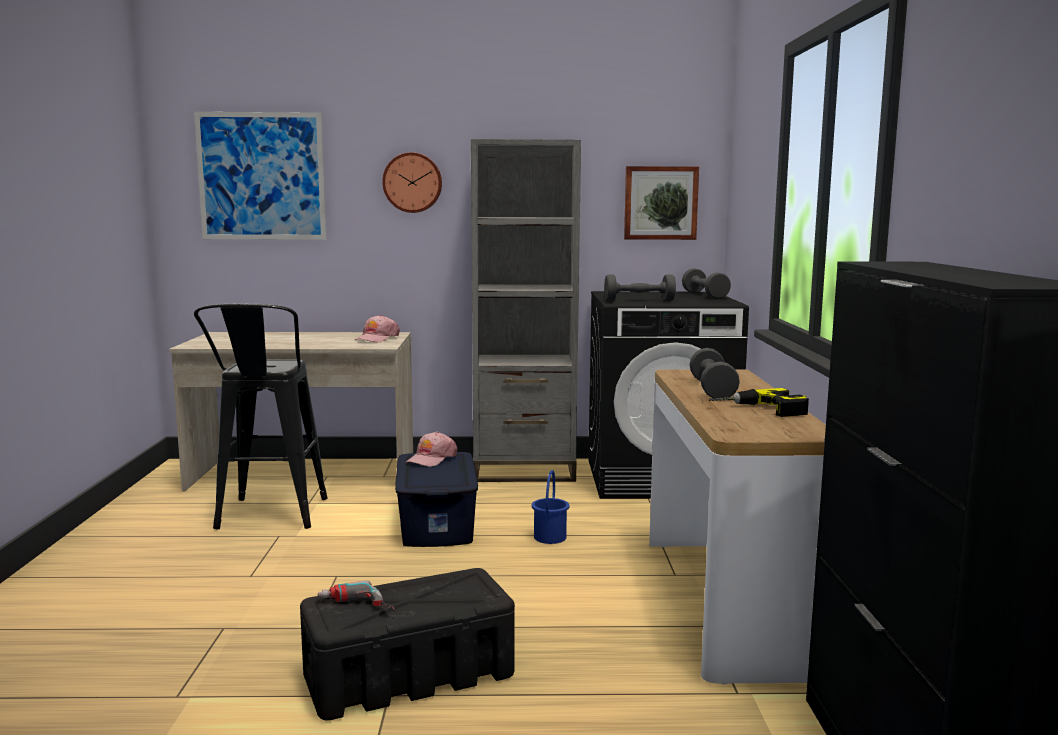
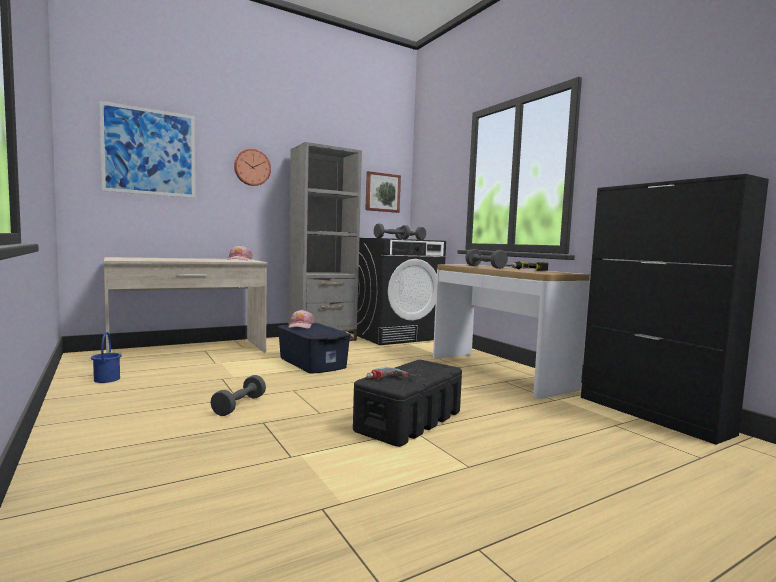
camera: 30 degrees left, 5 degrees down
black stool [194,303,328,529] -> none
blue bucket [532,470,570,544] -> blue bucket moved to [91,332,122,383]
none -> grey dumbbell [210,375,266,416]

